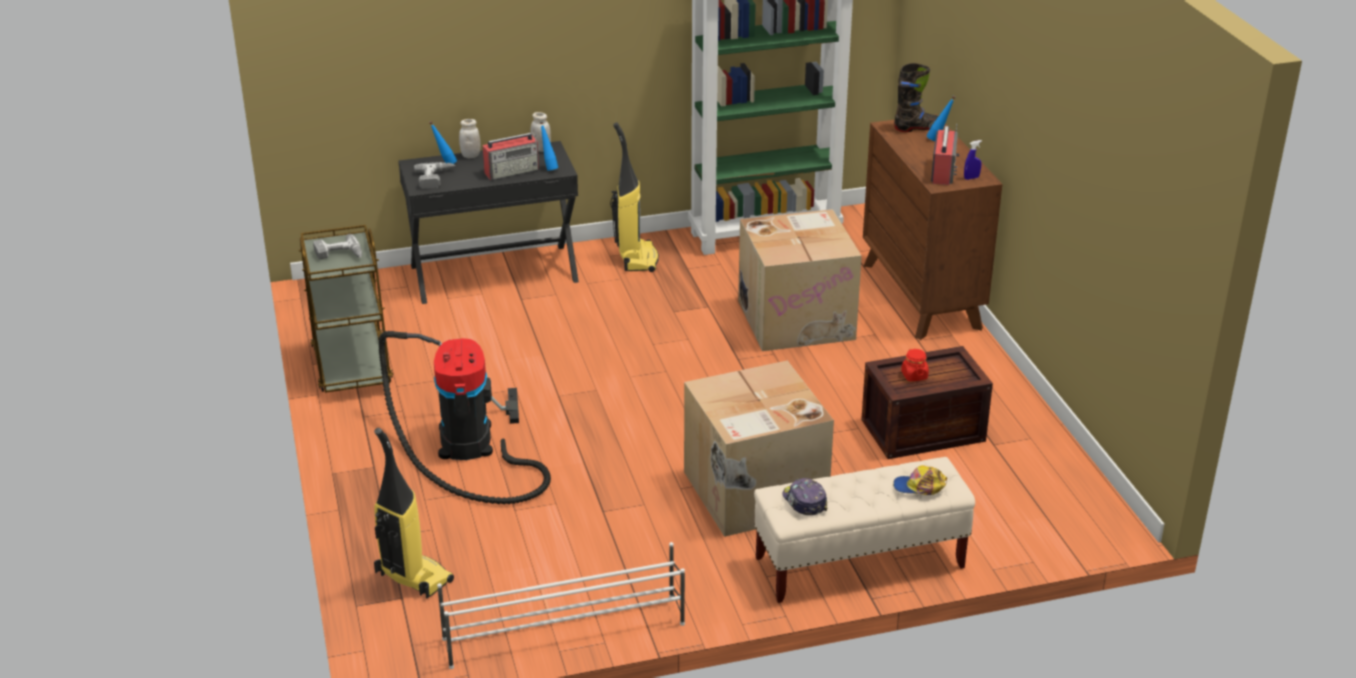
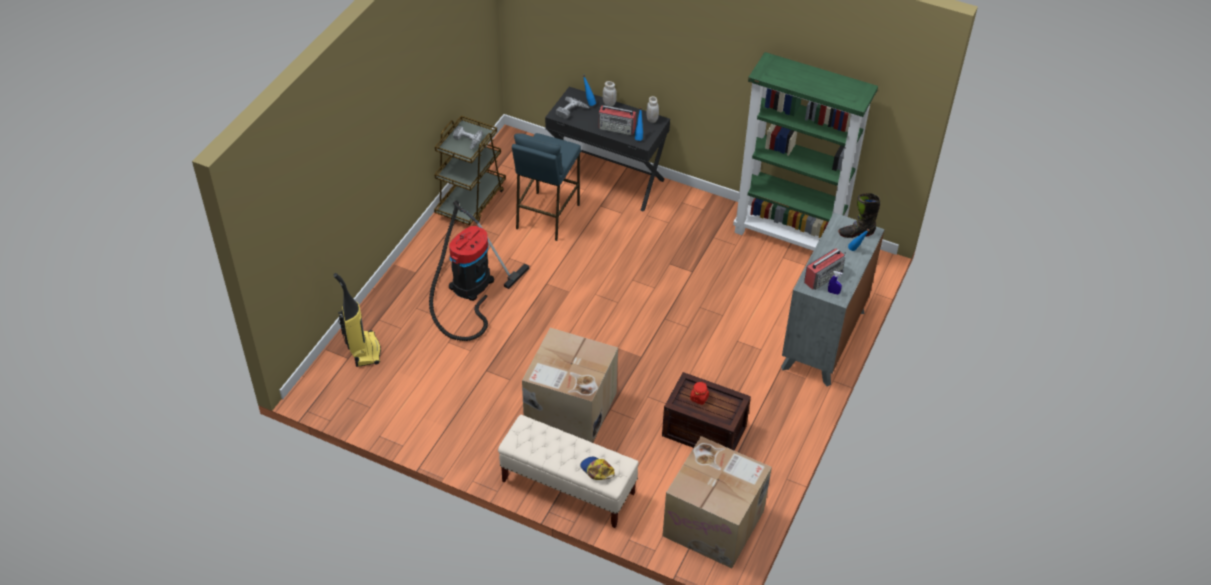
camera: 40 degrees right, 15 degrees up
white shoe rack [437,542,685,669] -> none
vacuum cleaner [610,122,659,272] -> none
cardboard box [738,209,862,351] -> cardboard box moved to [662,436,772,568]
cap [782,478,827,515] -> none
brown dresser [863,114,1002,340] -> grey dresser [781,213,885,387]
black boot [894,63,938,132] -> black boot turned 150 degrees clockwise [838,193,880,238]
none -> blue stool [512,133,581,241]

